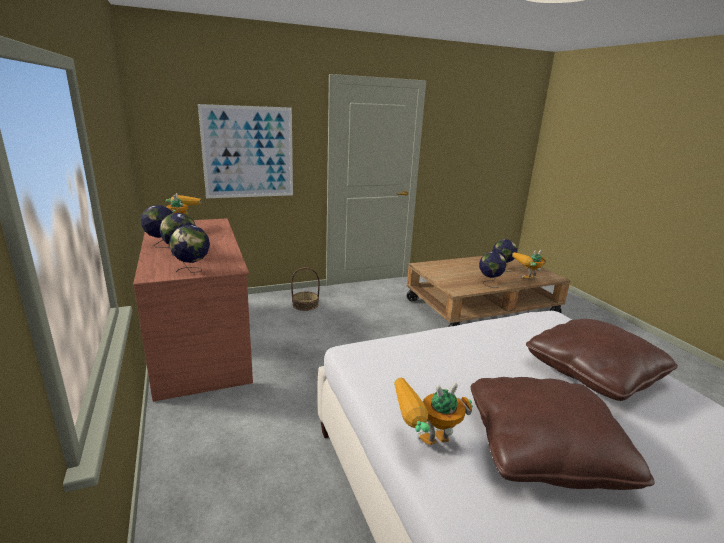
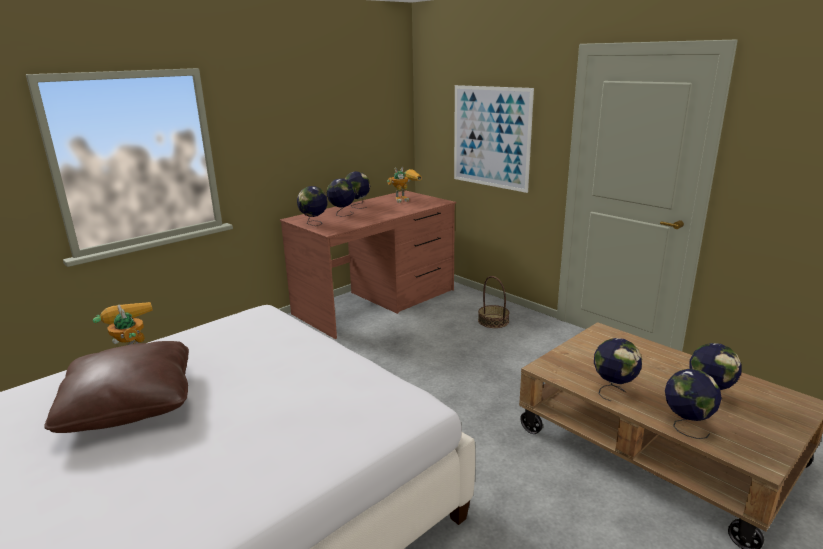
camera: 70 degrees right, 0 degrees up
toy robot [512,250,546,278] -> globe [665,369,722,439]
brown pillow [526,319,678,401] -> none

